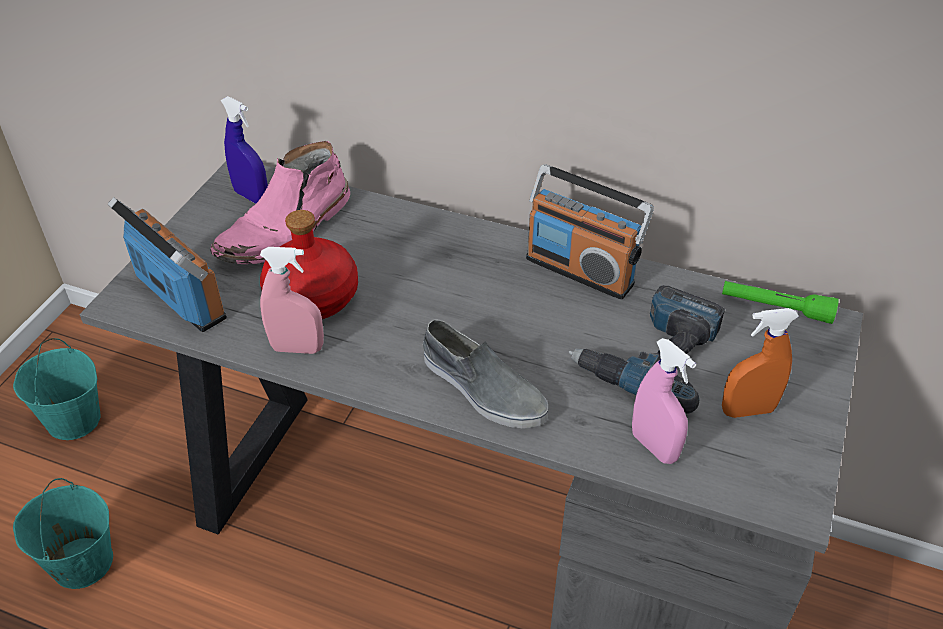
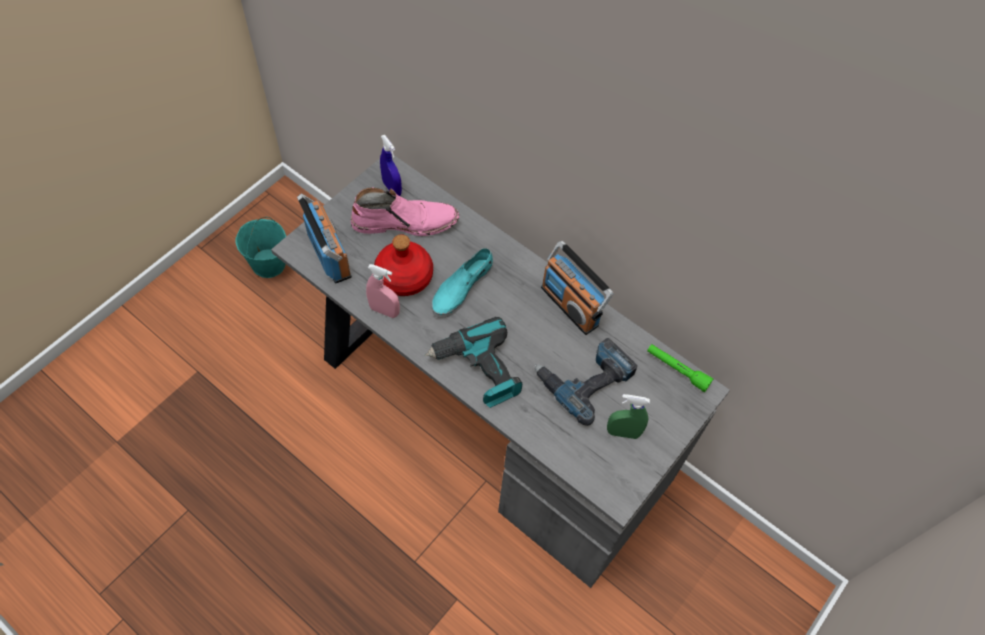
camera: 15 degrees right, 15 degrees up
turquoise bucket [13,478,113,589] -> none
pink boot [210,141,350,264] -> pink boot turned 150 degrees counterclockwise [351,188,459,236]
grey shoe [423,319,548,428] -> power drill [424,317,522,408]
pink spray bottle [632,338,696,464] -> none
orange spray bottle [722,308,799,418] -> green spray bottle [607,394,650,439]
none -> turquoise shoe [432,248,493,318]

